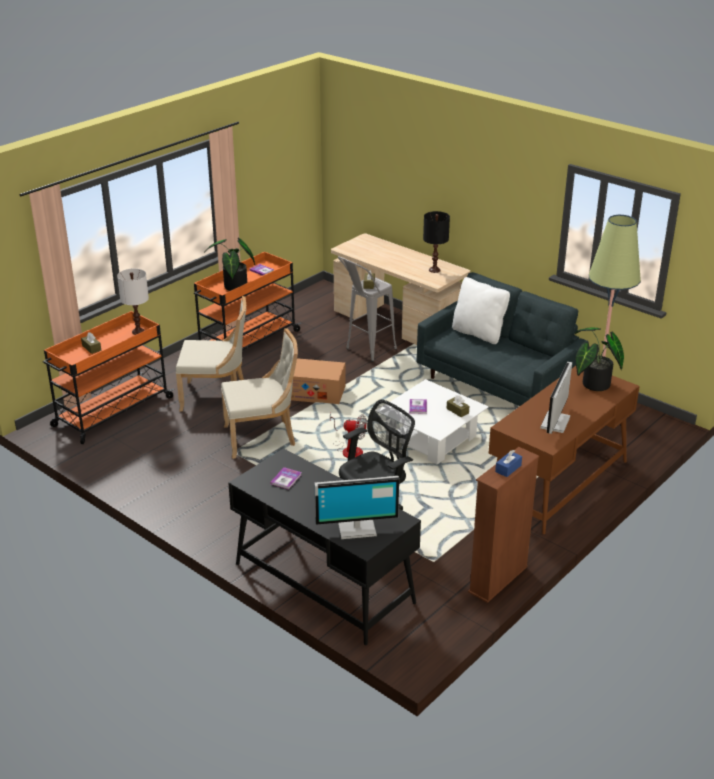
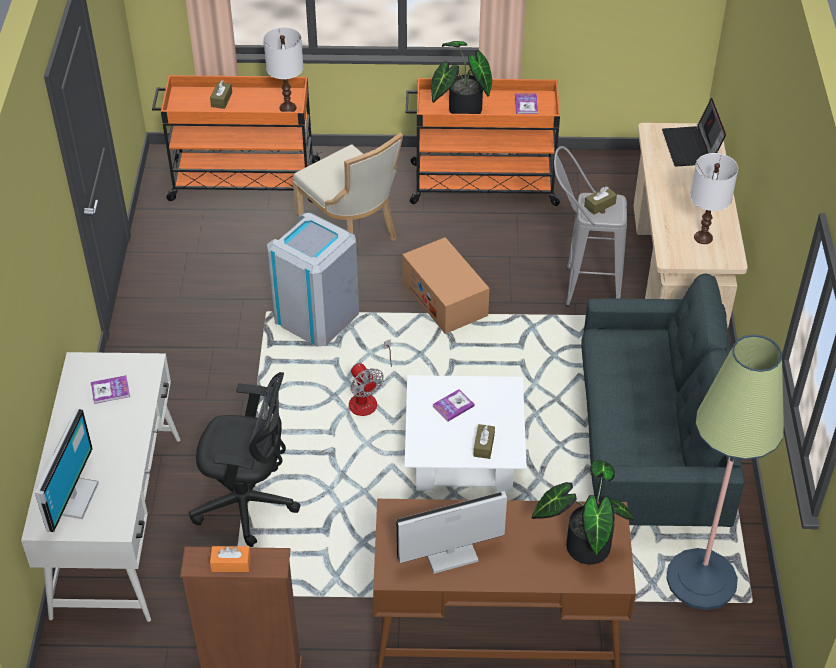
camera: 50 degrees right, 15 degrees up
beige chair [221,328,298,459] -> grey trash can [267,213,359,347]
black desk [228,448,421,645] -> white desk [21,352,180,622]
monitor [314,476,399,539] -> monitor turned 120 degrees counterclockwise [35,409,99,532]
black table lamp [423,211,450,273] -> white table lamp [690,153,738,244]
white pillow [452,277,510,344] -> none
blue tissue box [495,450,522,477] -> orange tissue box [210,546,251,572]
none -> laptop [662,98,726,167]

